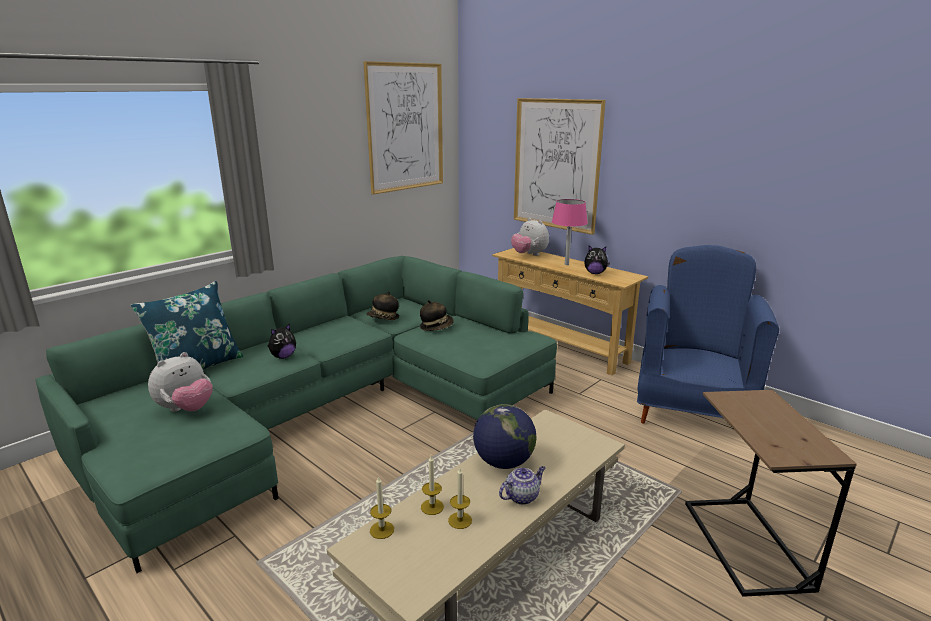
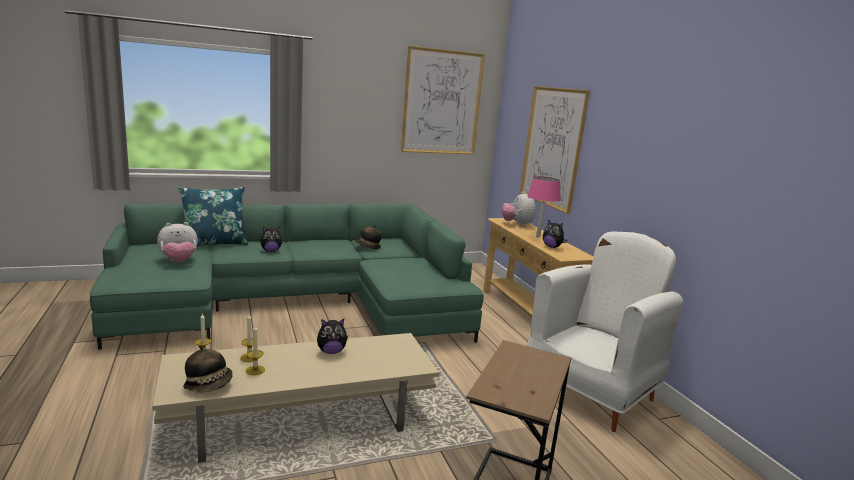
camera: 25 degrees right, 5 degrees down
hat [420,300,454,331] -> hat moved to [183,345,233,393]
globe [473,404,536,469] -> plush toy [317,319,348,354]
teapot [499,466,545,505] -> none
blue armchair [637,245,779,424] -> white armchair [526,231,684,432]

